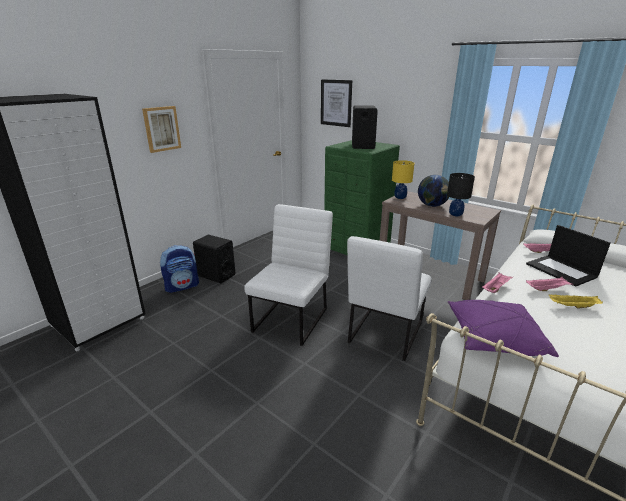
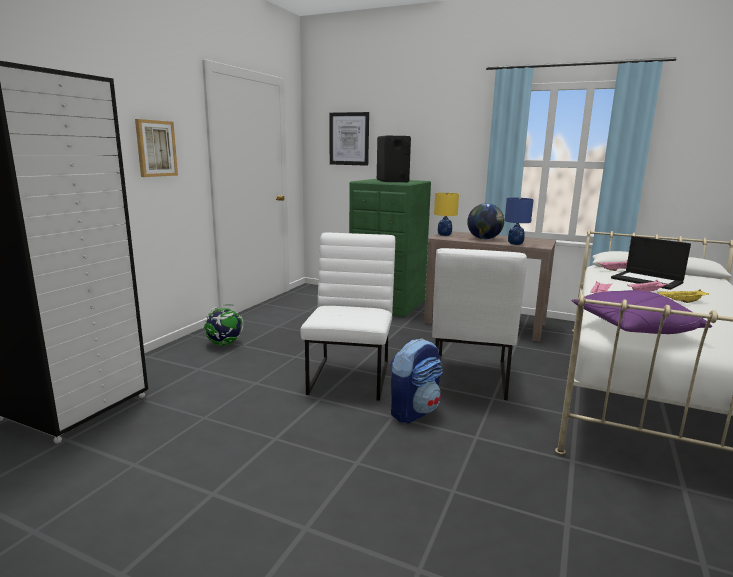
camera: 15 degrees left, 10 degrees down
backpack [160,245,199,293] -> backpack moved to [390,338,443,423]
black speaker [193,235,235,283] -> globe [204,304,243,345]
black table lamp [447,173,475,216] -> blue table lamp [505,198,534,245]

